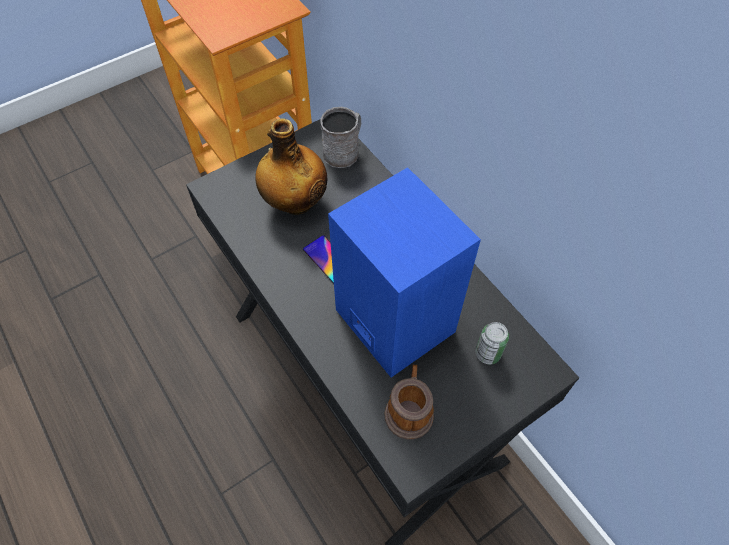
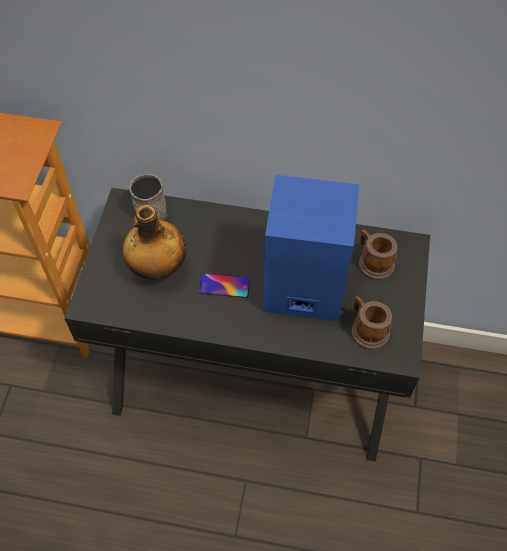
camera: 45 degrees left, 0 degrees up
can [476,322,509,364] -> mug [359,229,398,280]

